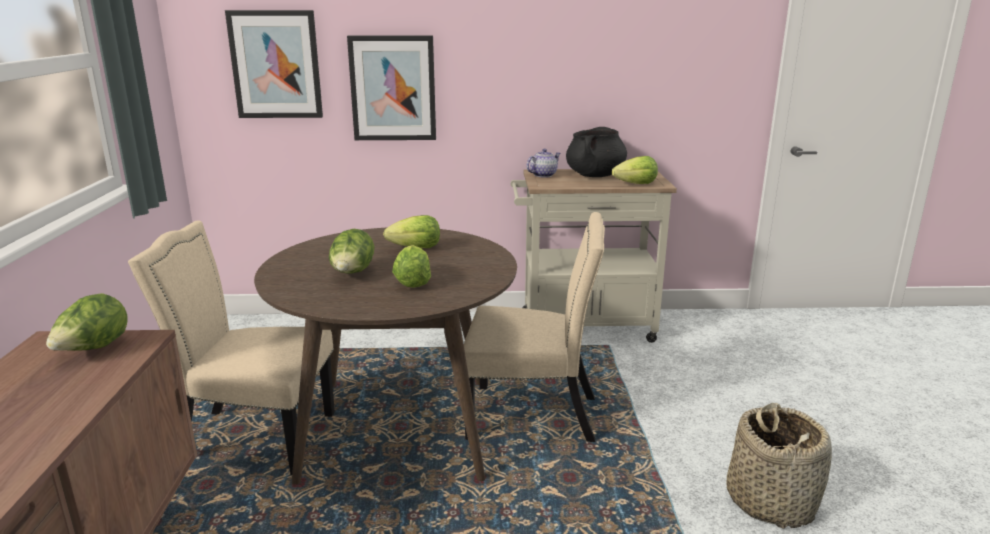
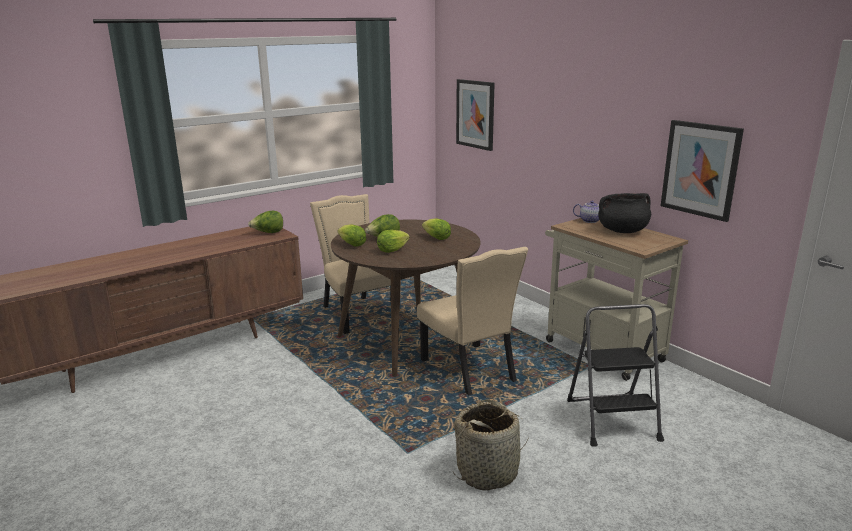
camera: 55 degrees right, 0 degrees up
picture [347,35,436,140] -> picture moved to [661,120,744,222]
lettuce [612,156,658,184] -> lettuce moved to [338,224,366,247]
none -> black step ladder [567,304,664,447]

